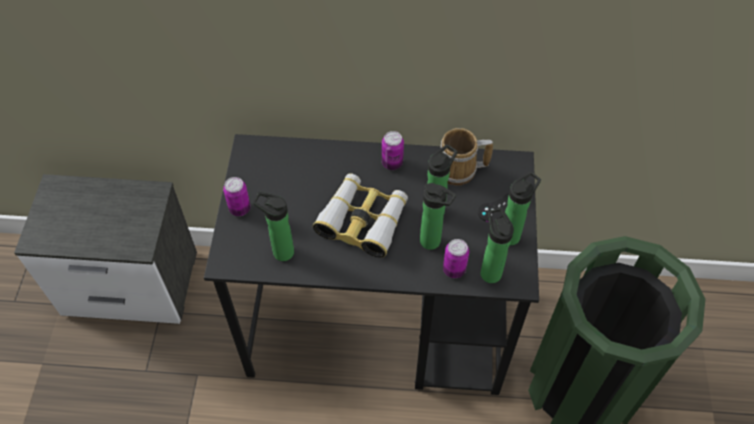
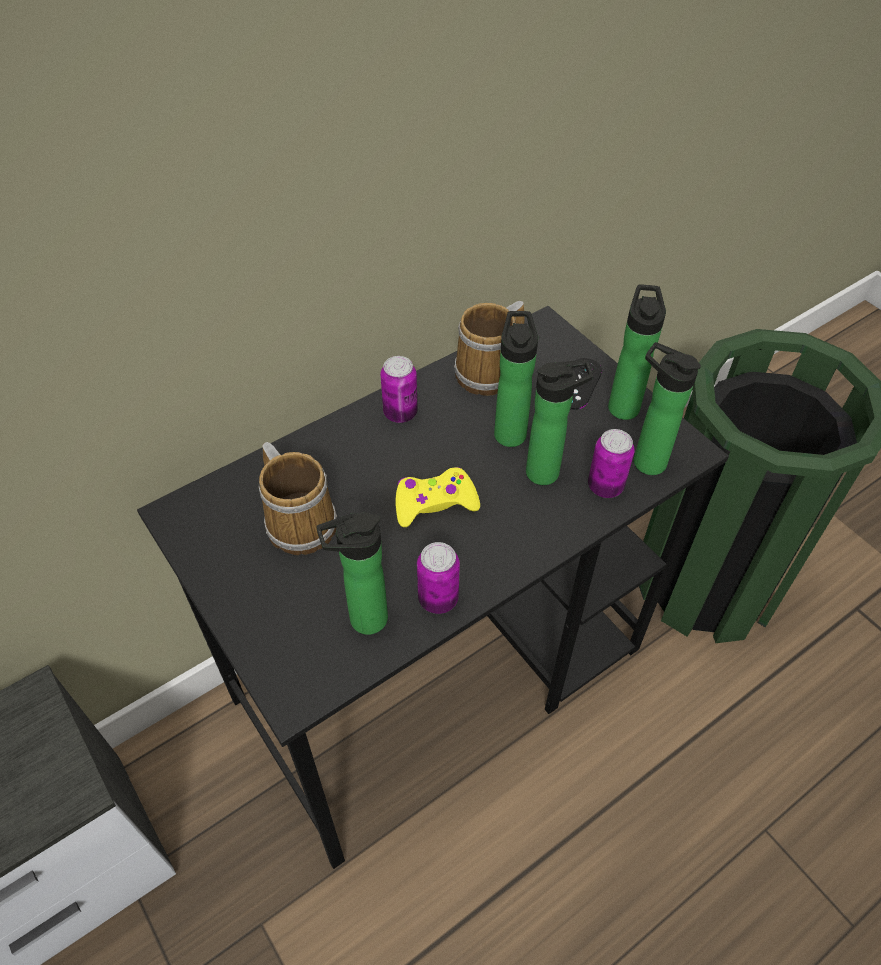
camera: 40 degrees left, 5 degrees down
can [223,177,251,216] -> can moved to [417,542,460,614]
binoculars [313,173,408,258] -> yellow game controller [395,467,480,527]
none -> mug [258,442,337,555]

